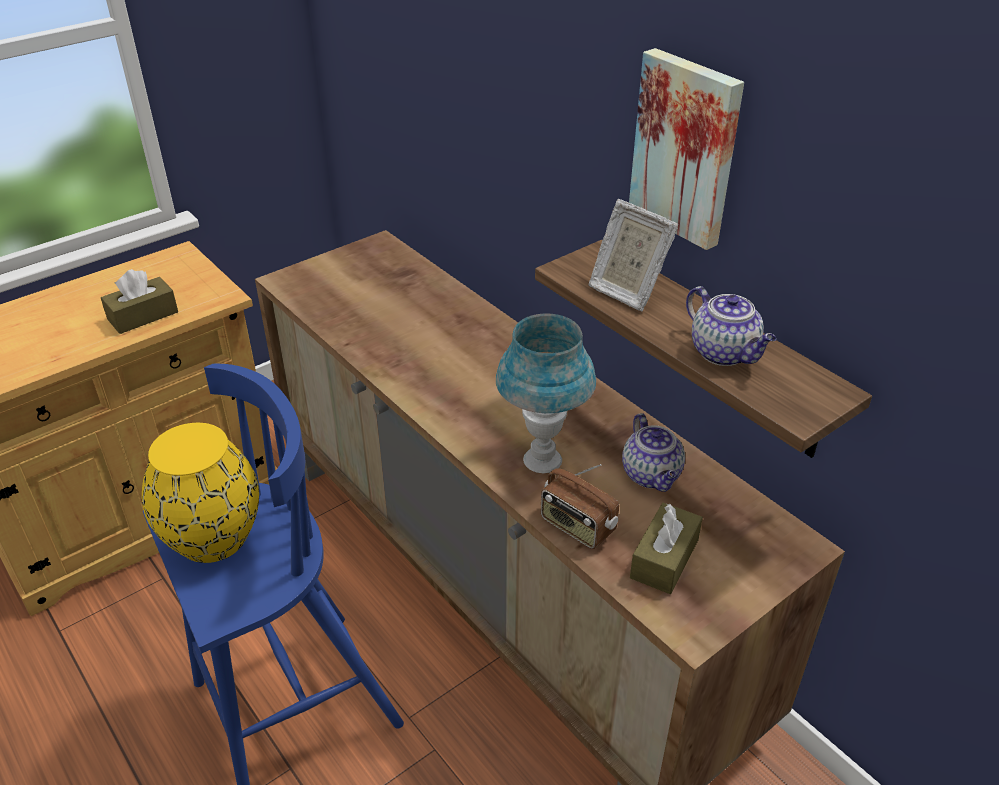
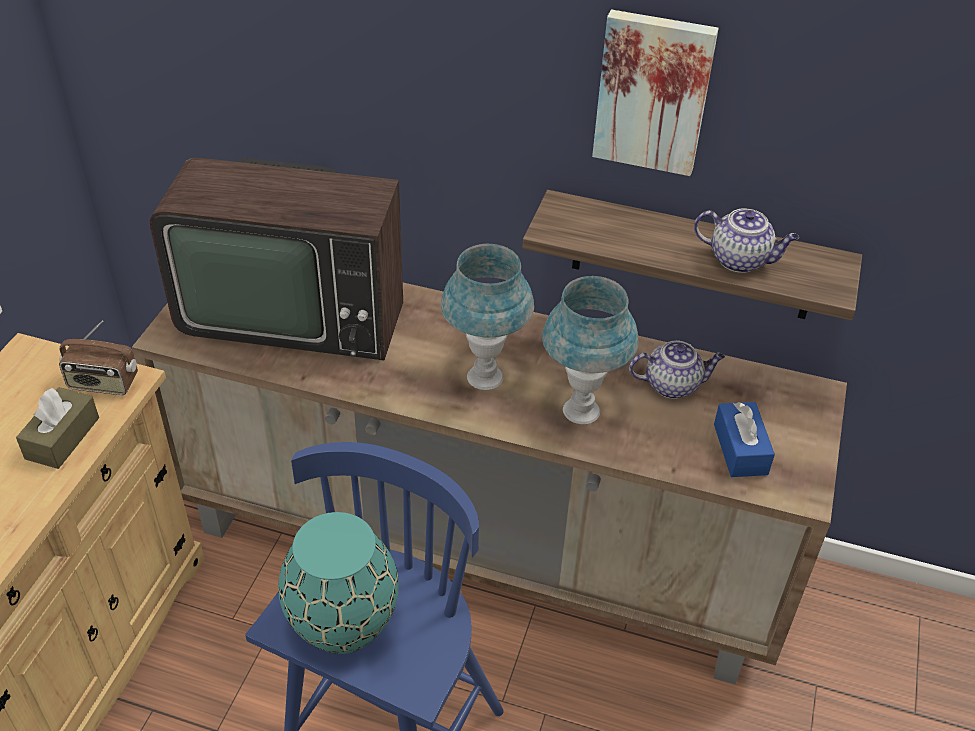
camera: 35 degrees left, 5 degrees up
yellow vase [142,423,259,563] -> turquoise vase [278,512,399,654]
radio [541,464,619,549] -> radio moved to [59,320,138,395]
picture frame [588,199,679,311] -> none
teapot [622,413,685,492] -> teapot turned 45 degrees counterclockwise [629,341,725,399]
brown tissue box [630,503,703,594] -> blue tissue box [714,402,775,477]
none -> television [150,158,403,360]
none -> blue table lamp [441,244,534,390]

